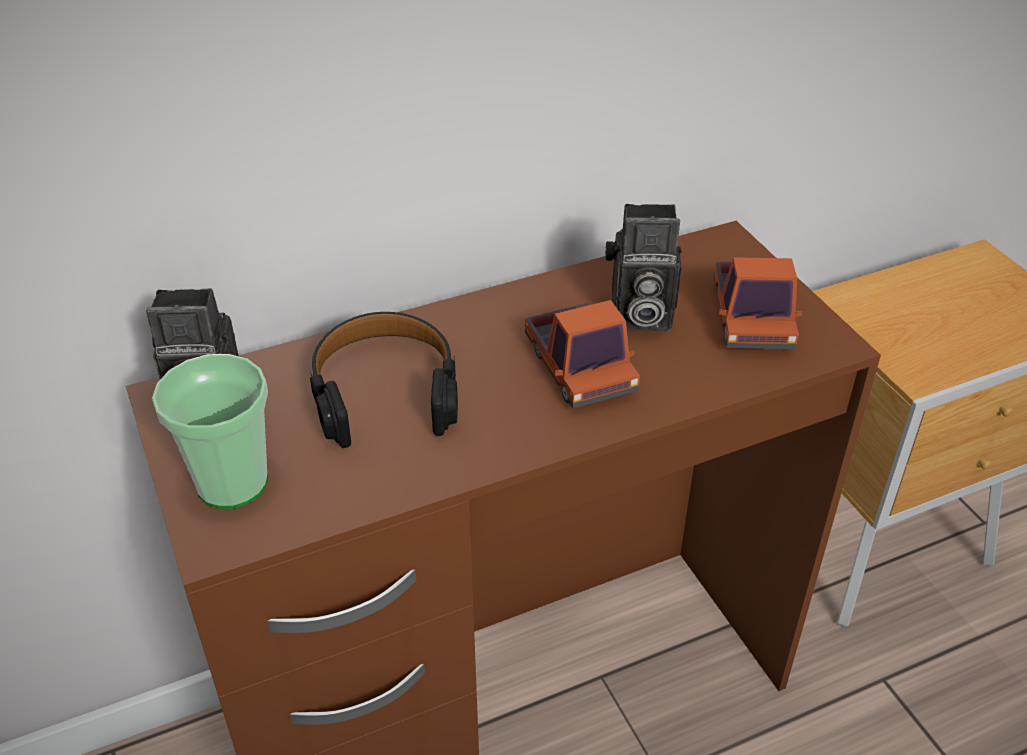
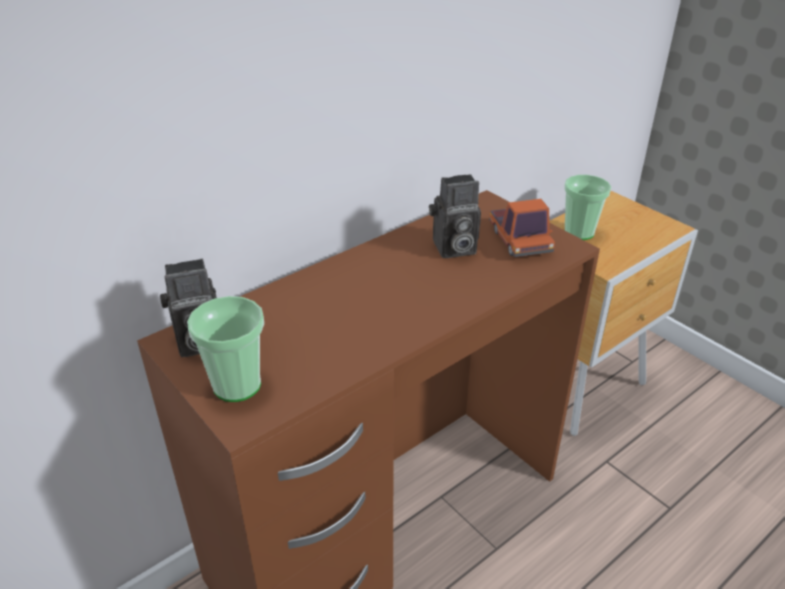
camera: 15 degrees left, 5 degrees down
black headphones [310,312,458,448] -> none
toy truck [525,300,640,408] -> none
none -> cup [564,175,611,240]

